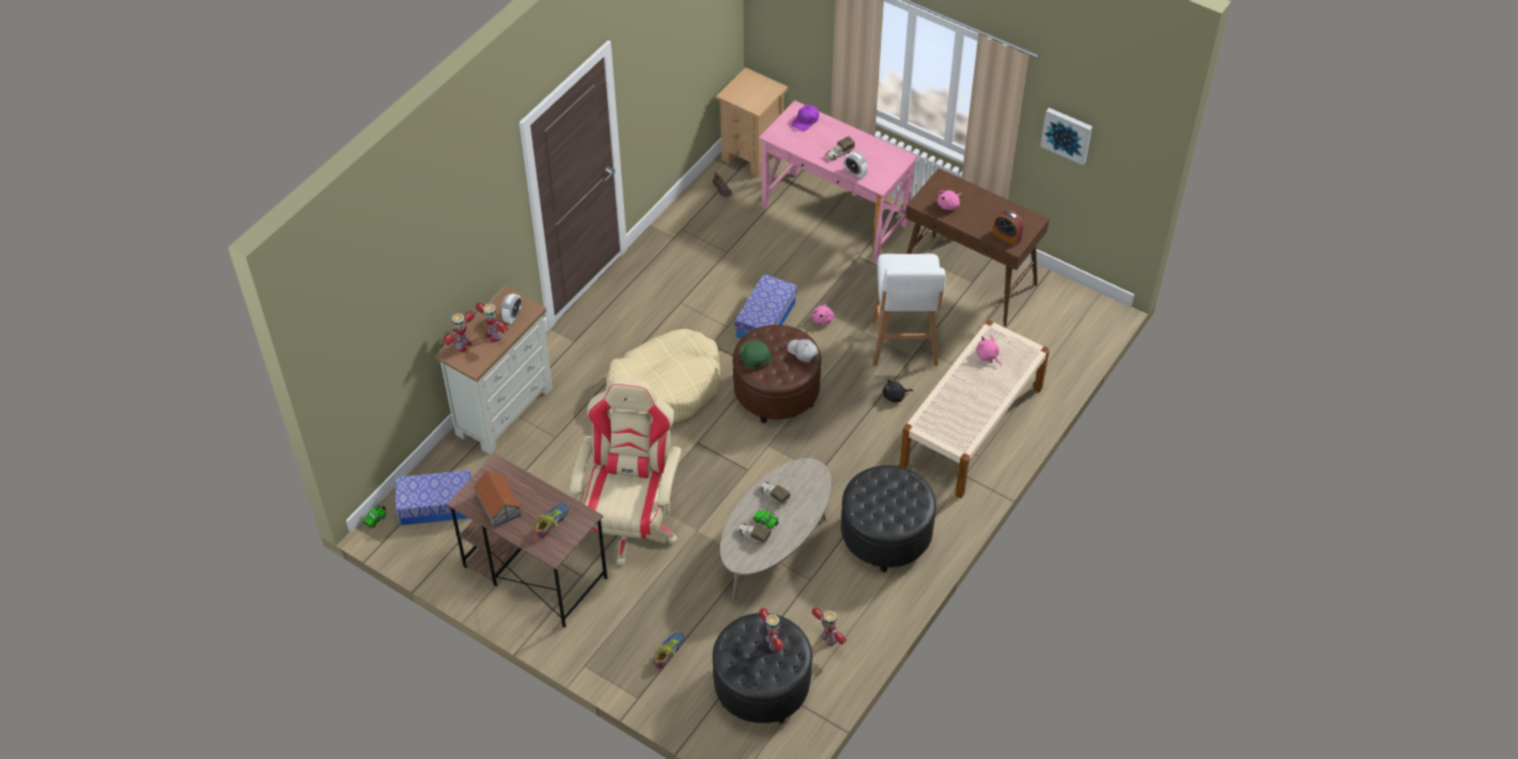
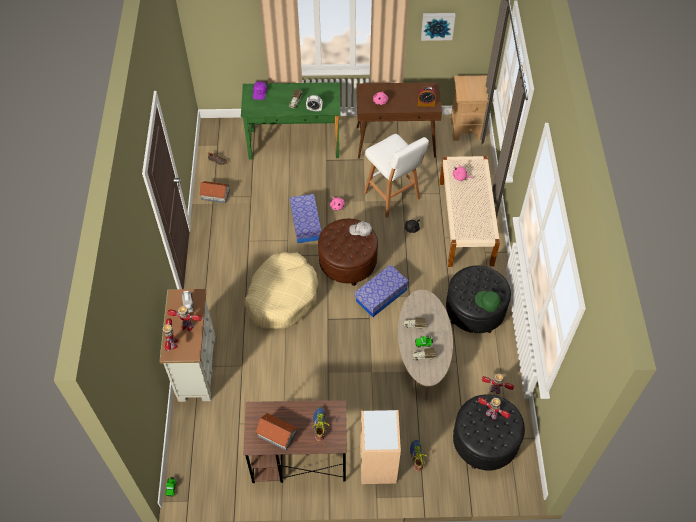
camera: 35 degrees left, 5 degrees up
storage box [395,470,472,525] -> storage box moved to [355,265,409,317]
beige office chair [569,378,681,566] -> none
beige nightstand [716,67,788,177] -> beige nightstand moved to [451,75,493,141]
green cap [740,340,771,369] -> green cap moved to [475,291,501,312]
pink desk [759,100,918,262] -> green desk [241,82,341,160]
none -> toy house [199,181,230,203]
none -> bookcase [360,410,401,484]

